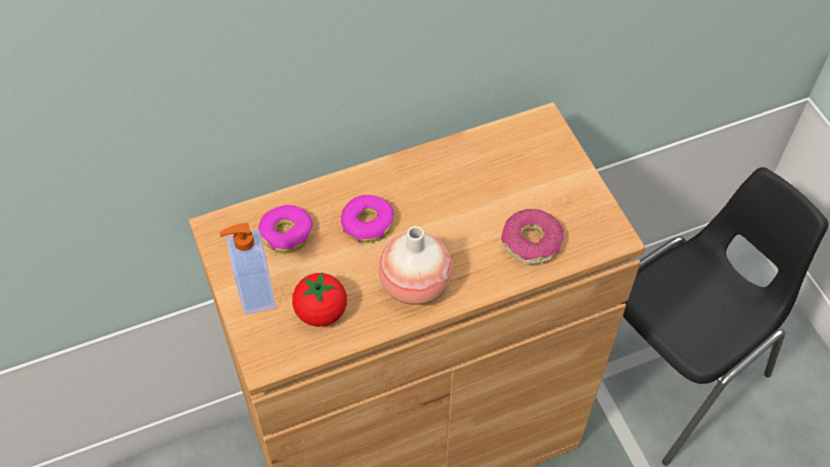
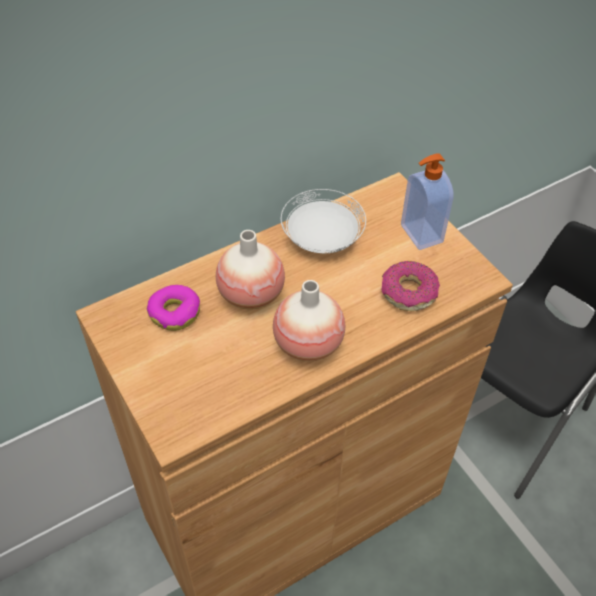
camera: 10 degrees left, 5 degrees down
soap dispenser [220,223,276,315] -> soap dispenser moved to [401,153,454,250]
tomato [292,272,347,327] -> none
donut [341,195,394,243] -> vase [216,230,285,310]
none -> white plate [281,189,366,253]

